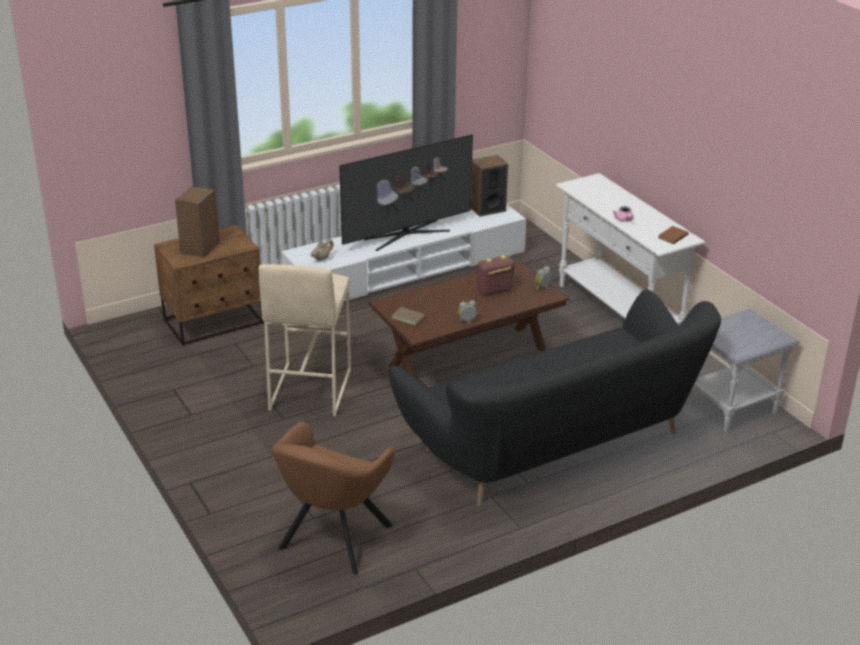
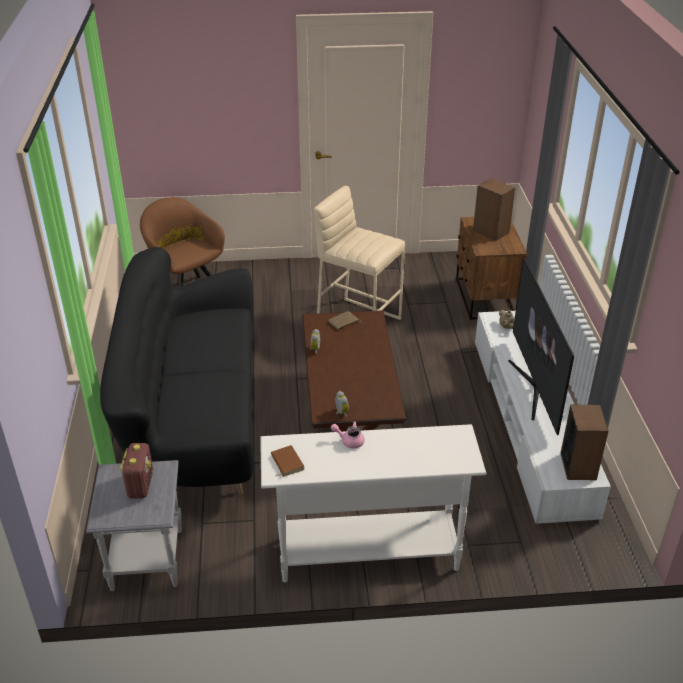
camera: 115 degrees right, 5 degrees up
radio [477,255,514,296] -> radio moved to [120,443,153,499]

